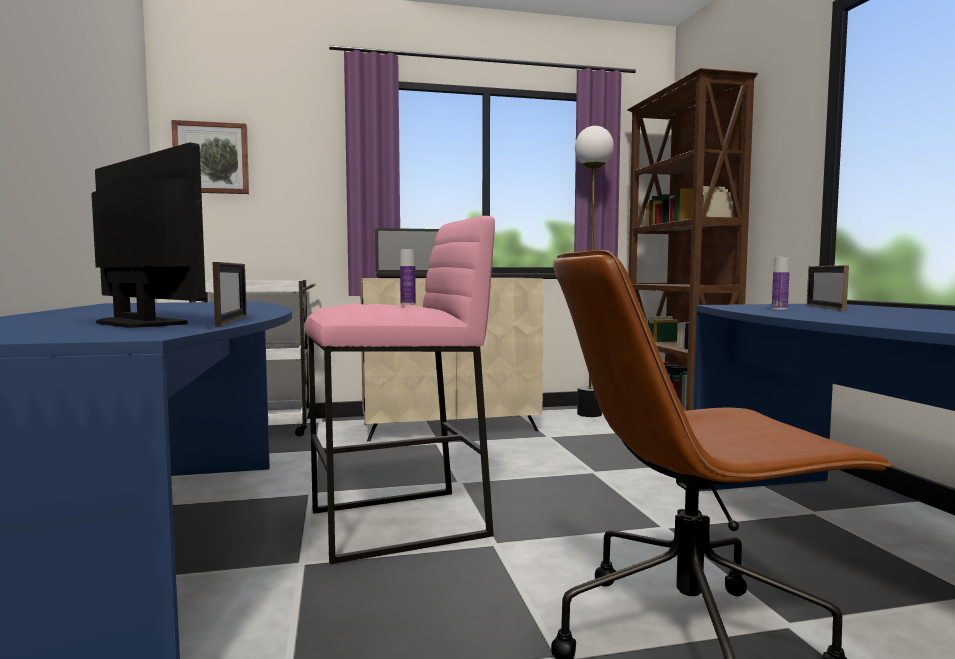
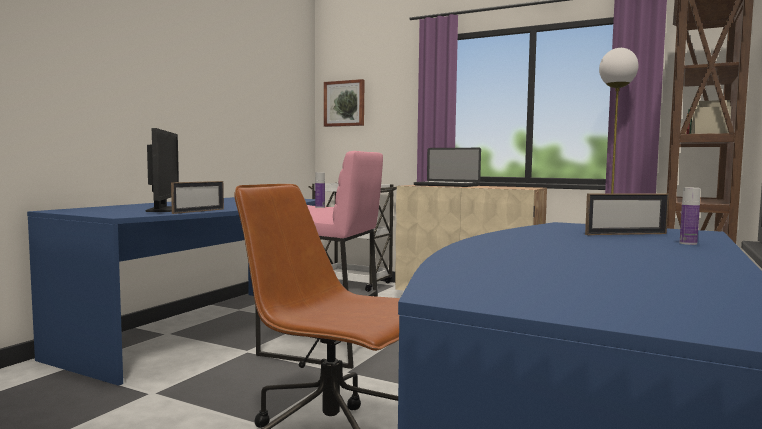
camera: 40 degrees right, 0 degrees up
bottle [772,256,790,310] -> bottle moved to [680,187,700,245]
picture frame [807,265,849,311] -> picture frame turned 150 degrees counterclockwise [585,193,669,235]

